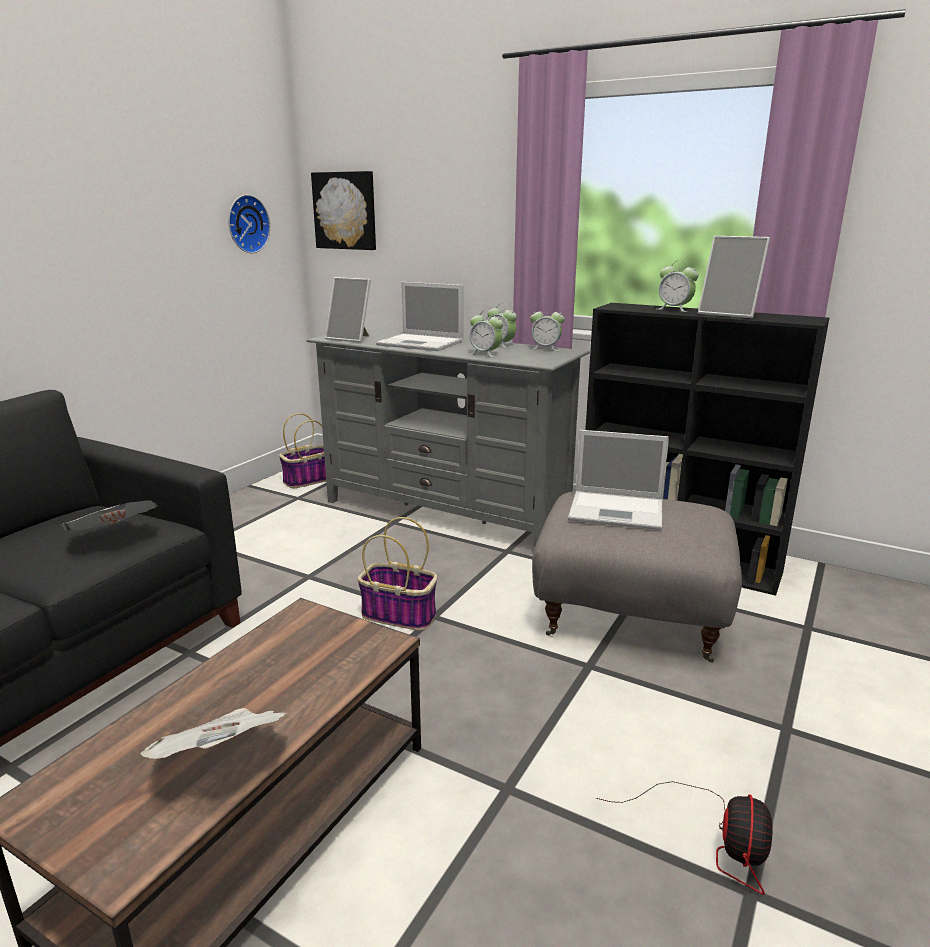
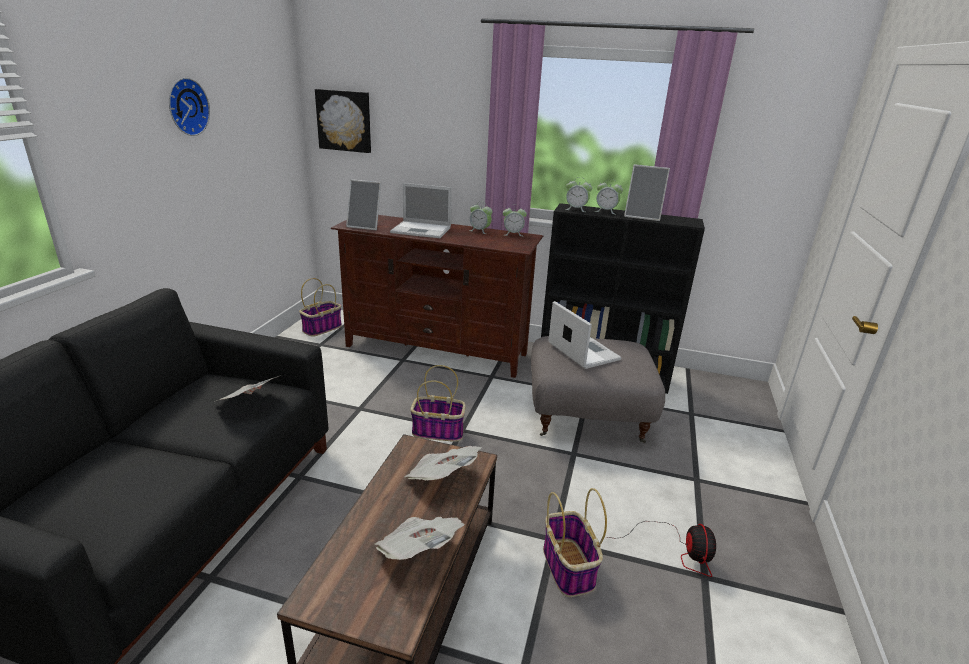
camera: 15 degrees left, 5 degrees up
wall clock [228,195,270,253] -> wall clock moved to [169,78,210,136]
grey tv stand [306,328,590,548] -> brown tv stand [330,215,543,378]
alarm clock [470,310,503,357] -> alarm clock moved to [565,177,592,212]
laptop [568,430,669,530] -> laptop turned 120 degrees counterclockwise [548,301,622,369]
none -> newspaper [405,446,482,480]
none -> basket [543,488,607,597]

